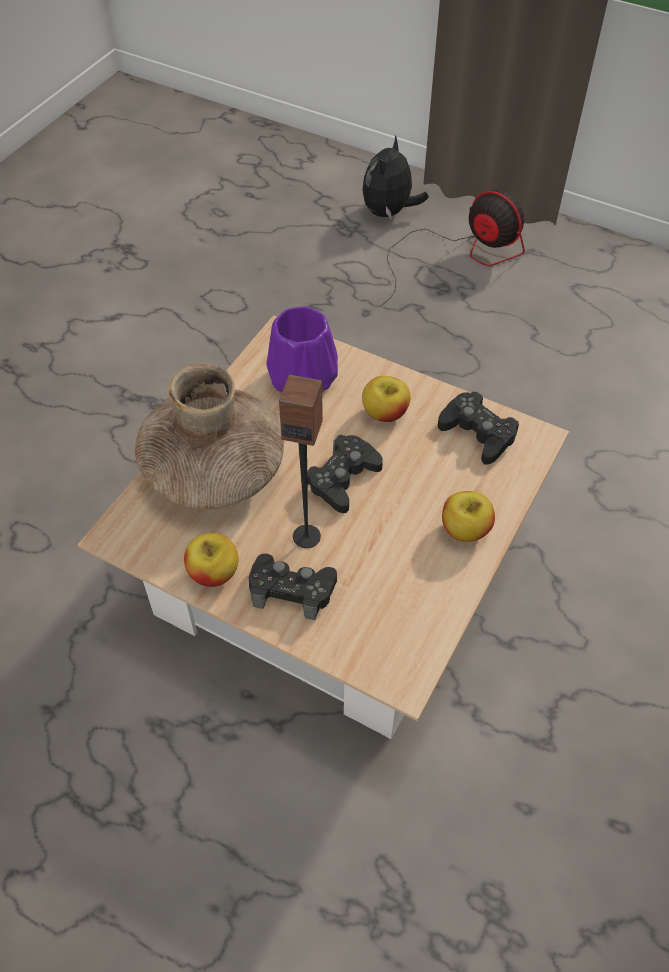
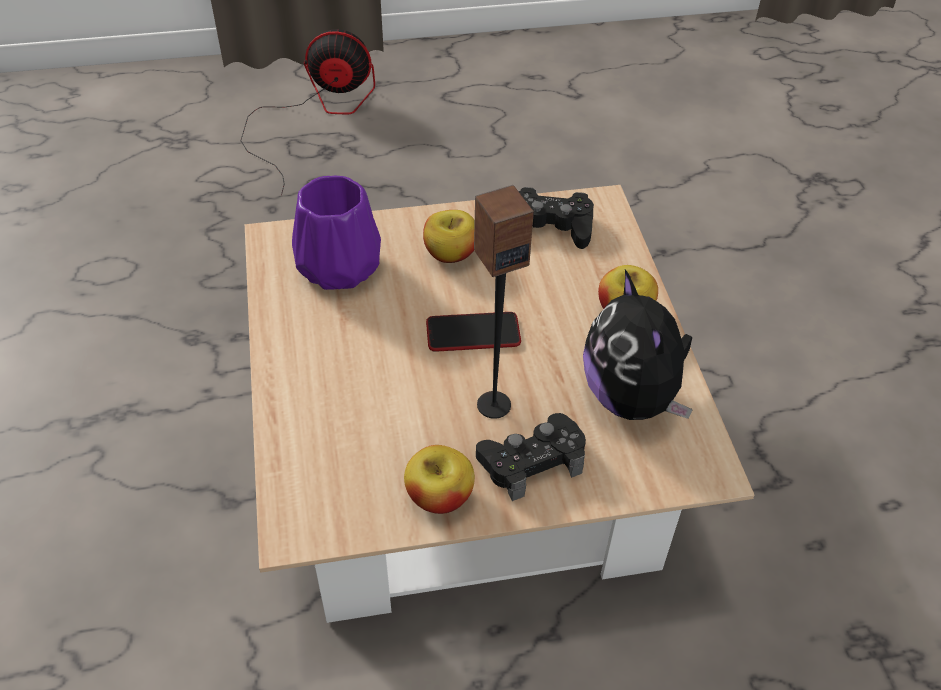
camera: 40 degrees left, 5 degrees down
brown vase [135,364,284,510] -> none
black game controller [307,434,383,513] -> phone [426,312,521,352]
plush toy [362,135,429,220] -> plush toy moved to [583,270,693,420]

